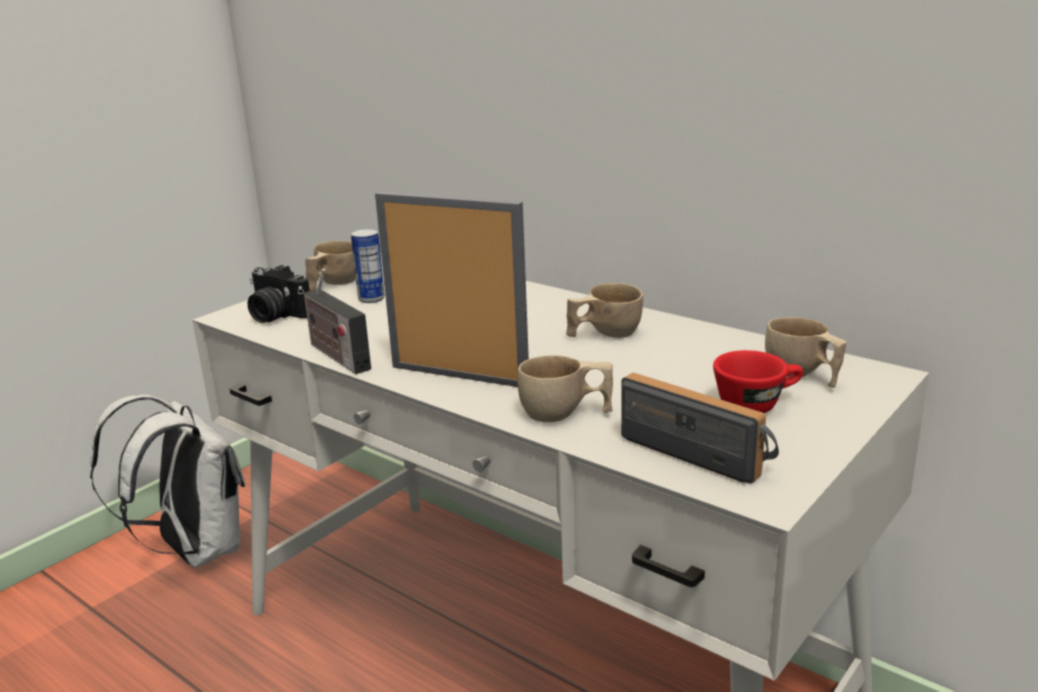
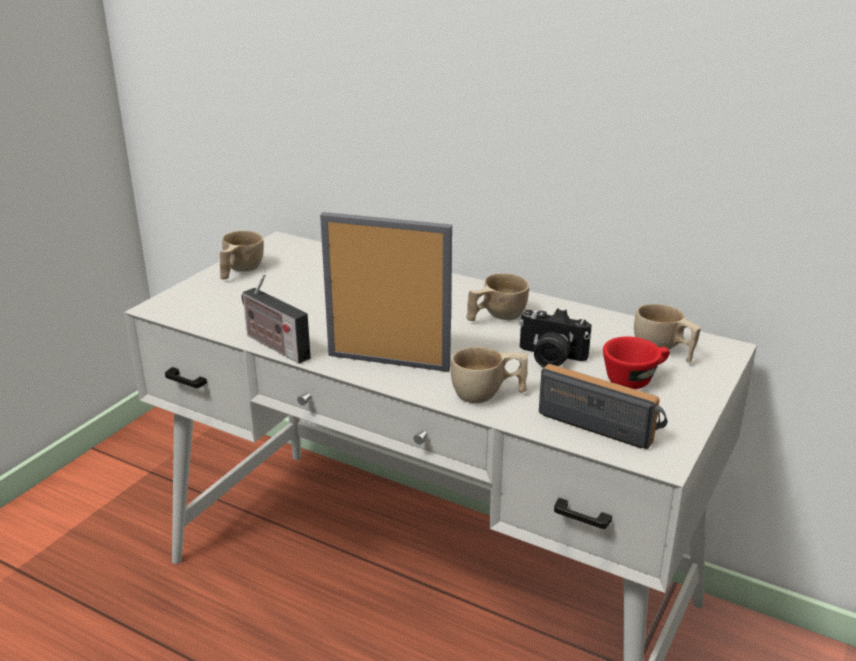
camera: 10 degrees left, 5 degrees up
white backpack [90,395,245,568] -> none
camera [247,265,310,323] -> camera moved to [519,308,591,368]
can [351,229,385,303] -> none

